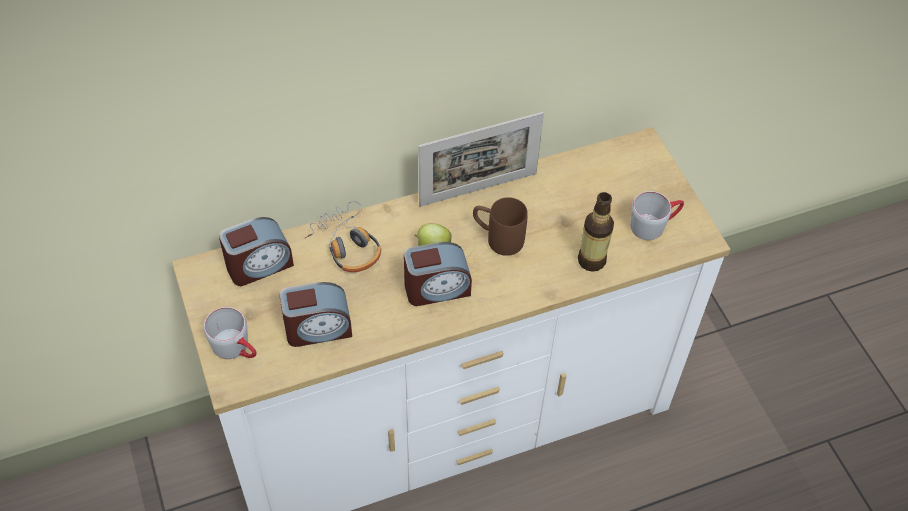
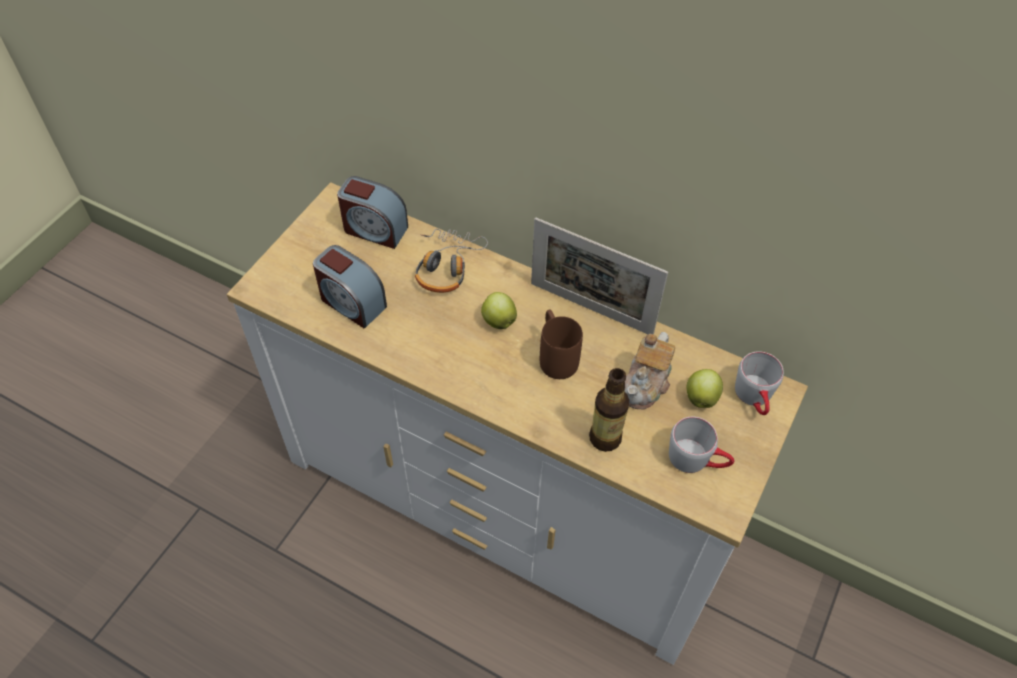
camera: 50 degrees right, 0 degrees up
grey mug [204,307,257,359] -> grey mug moved to [735,351,784,415]
alarm clock [404,242,472,306] -> none
none -> teapot [624,332,675,409]
none -> apple [686,369,723,408]

